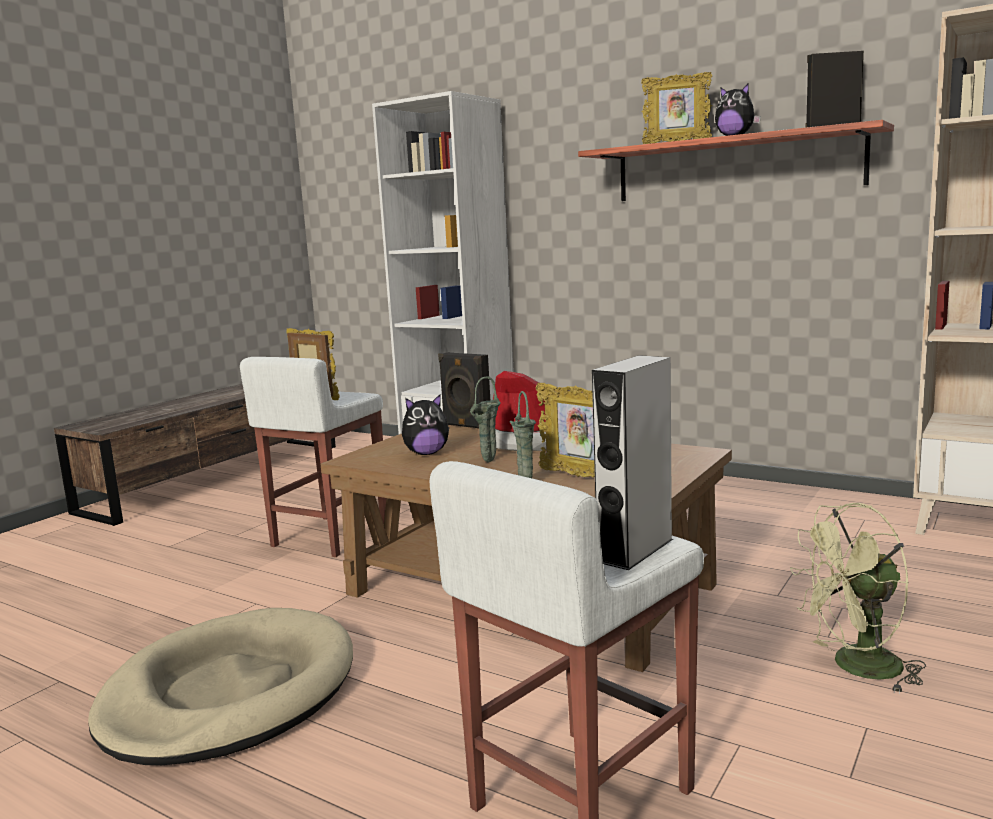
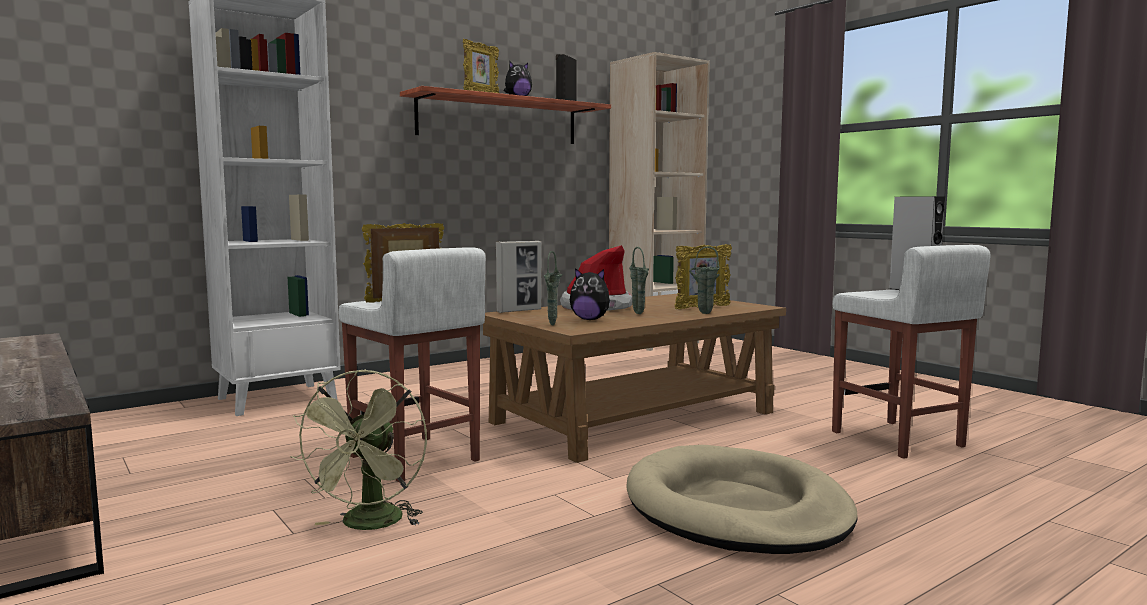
camera: 70 degrees left, 5 degrees down
plush toy [402,394,449,455] -> plush toy turned 105 degrees clockwise [570,268,616,320]
black speaker [438,352,490,428] -> picture frame [496,241,541,313]
green fan [790,503,926,694] -> green fan moved to [290,369,427,530]
none -> green vase [544,251,562,325]

